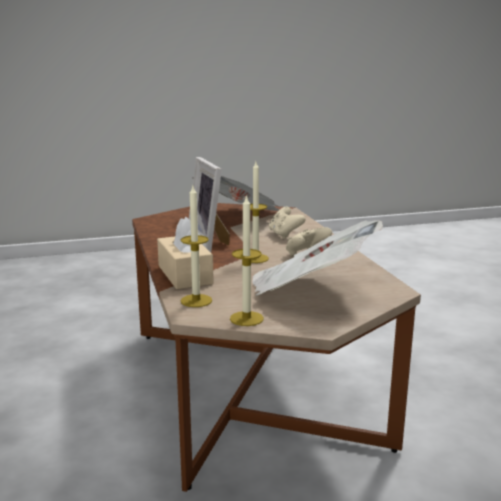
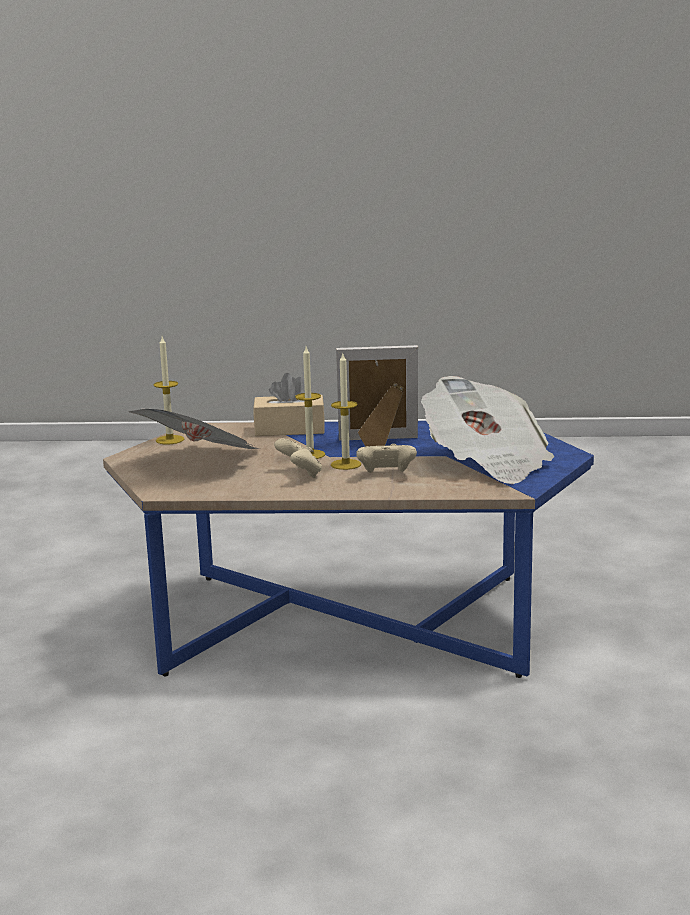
camera: 110 degrees right, 0 degrees up
brown coffee table [132,203,421,492] -> blue coffee table [103,421,594,678]
candle [181,186,212,307] -> candle moved to [331,354,361,470]

